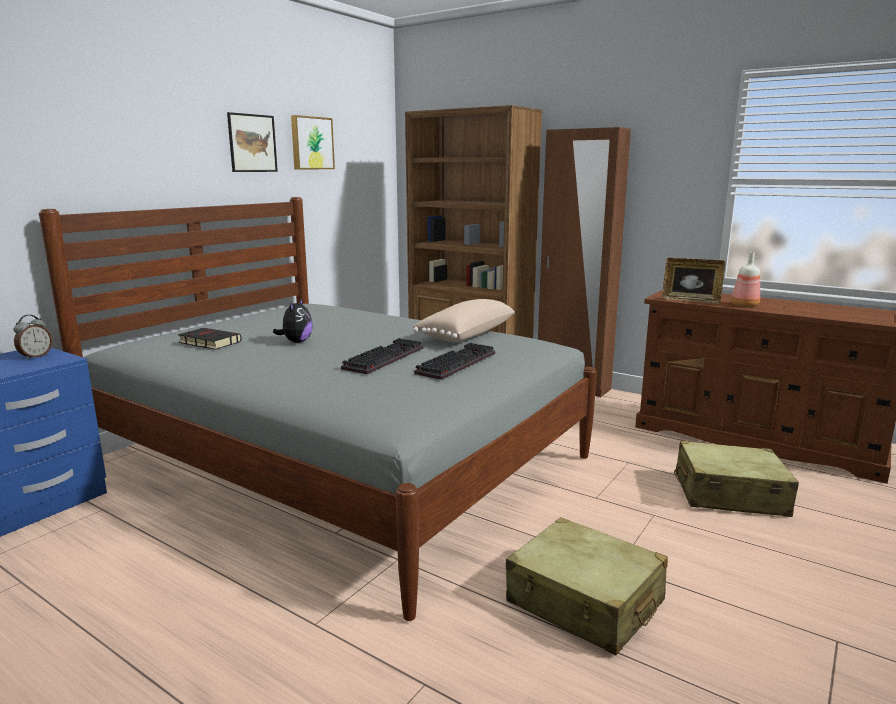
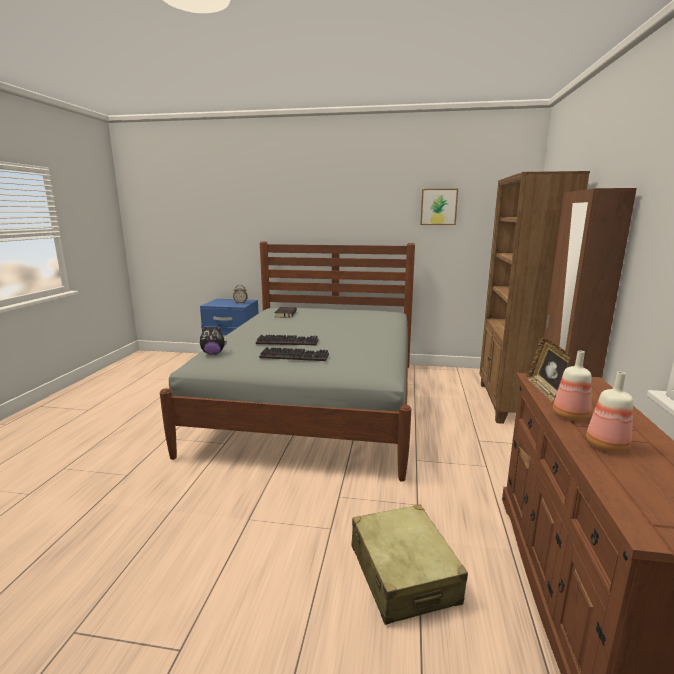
camera: 65 degrees right, 0 degrees up
picture [227,112,278,172] -> none
plush toy [273,298,313,343] -> plush toy moved to [200,325,227,355]
beige pillow [413,299,515,342] -> none
beige suitcase [506,517,668,655] -> none
none -> bottle [586,372,633,453]

